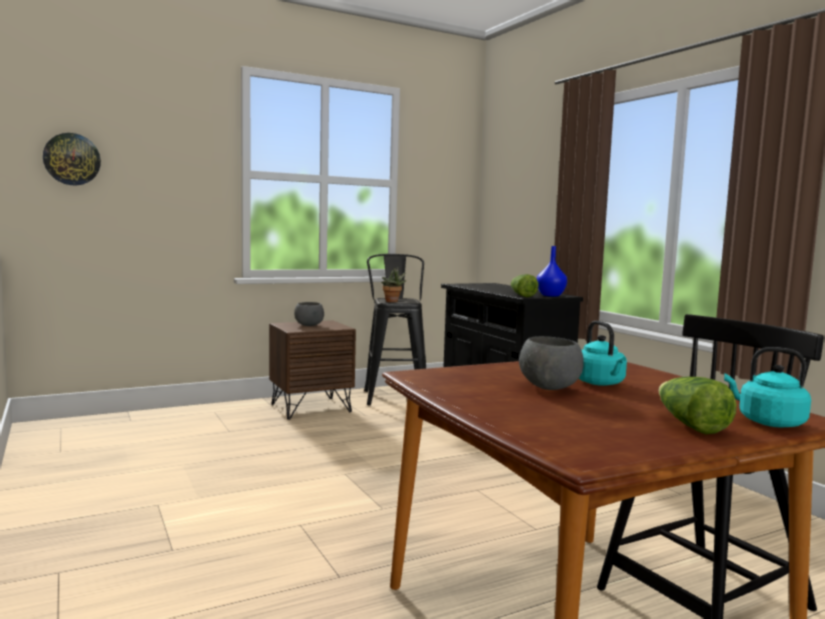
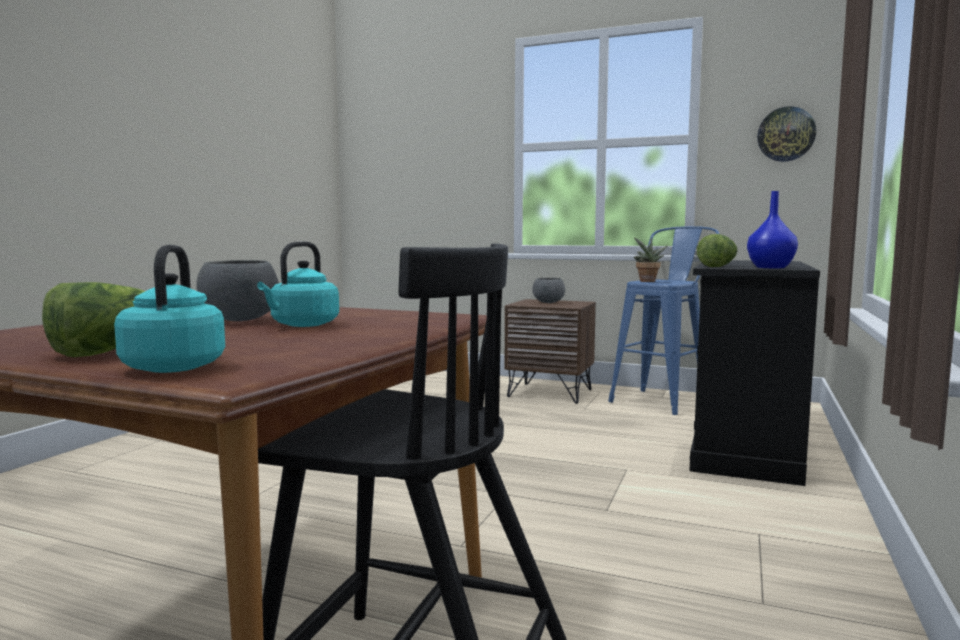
camera: 50 degrees right, 0 degrees up
wall clock [43,133,101,185] -> wall clock moved to [757,106,816,162]
black stool [364,254,426,406] -> blue stool [608,226,719,415]

